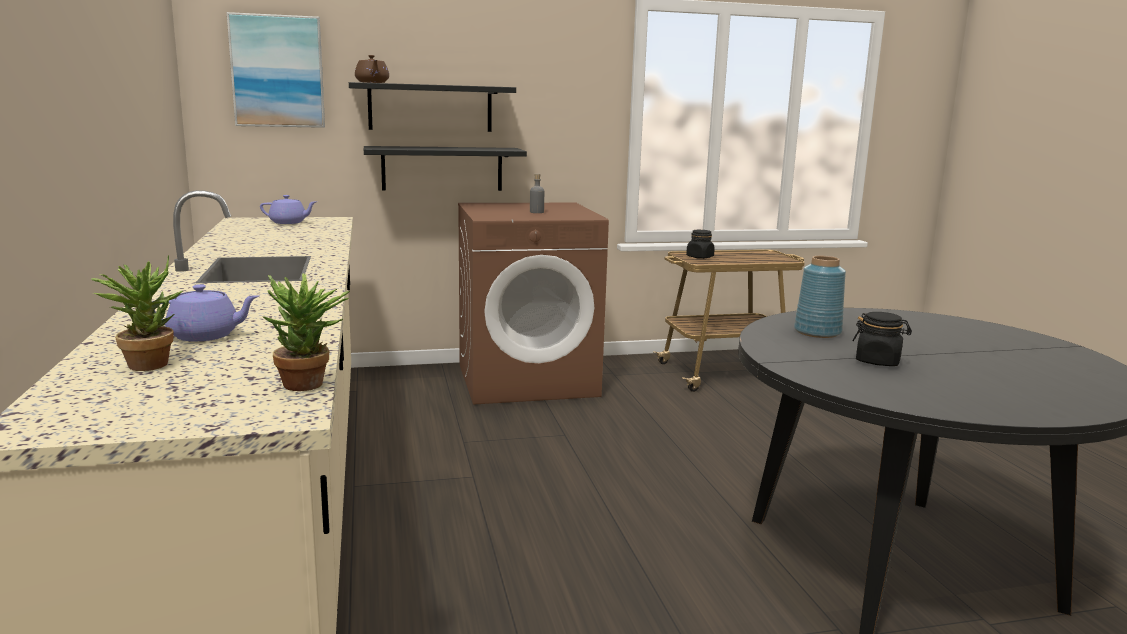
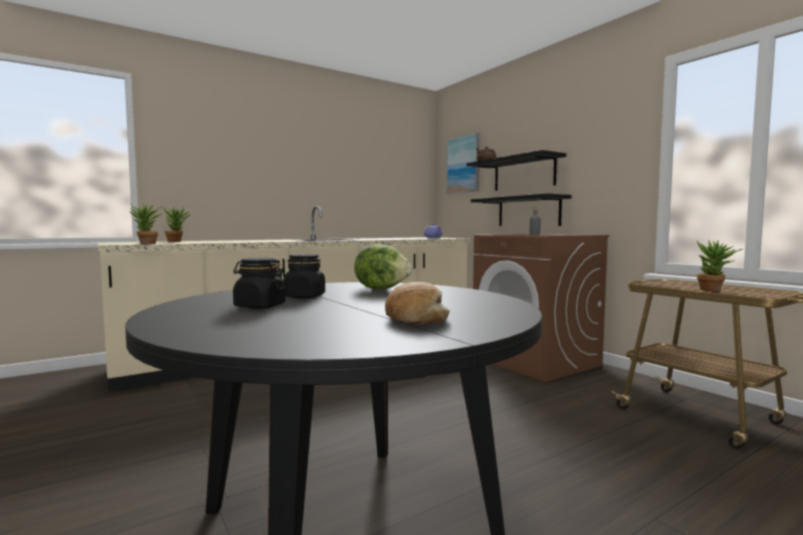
camera: 70 degrees right, 10 degrees down
purple teapot [152,284,259,341] -> none
black jar [686,230,715,259] -> black jar moved to [233,258,285,309]
blue vase [794,256,846,338] -> lettuce [354,244,412,289]
none -> bread [385,282,450,325]
none -> potted plant [697,240,742,291]

